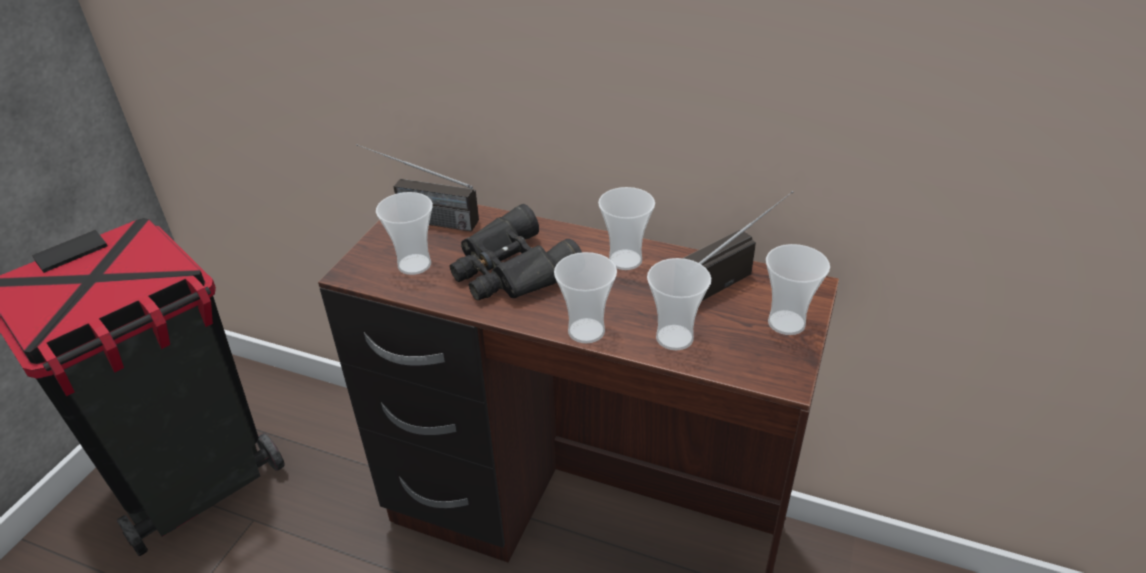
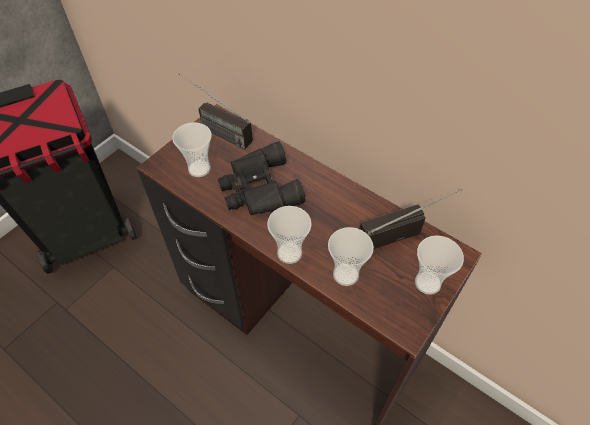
camera: 15 degrees right, 15 degrees up
cup [598,187,655,270] -> none

